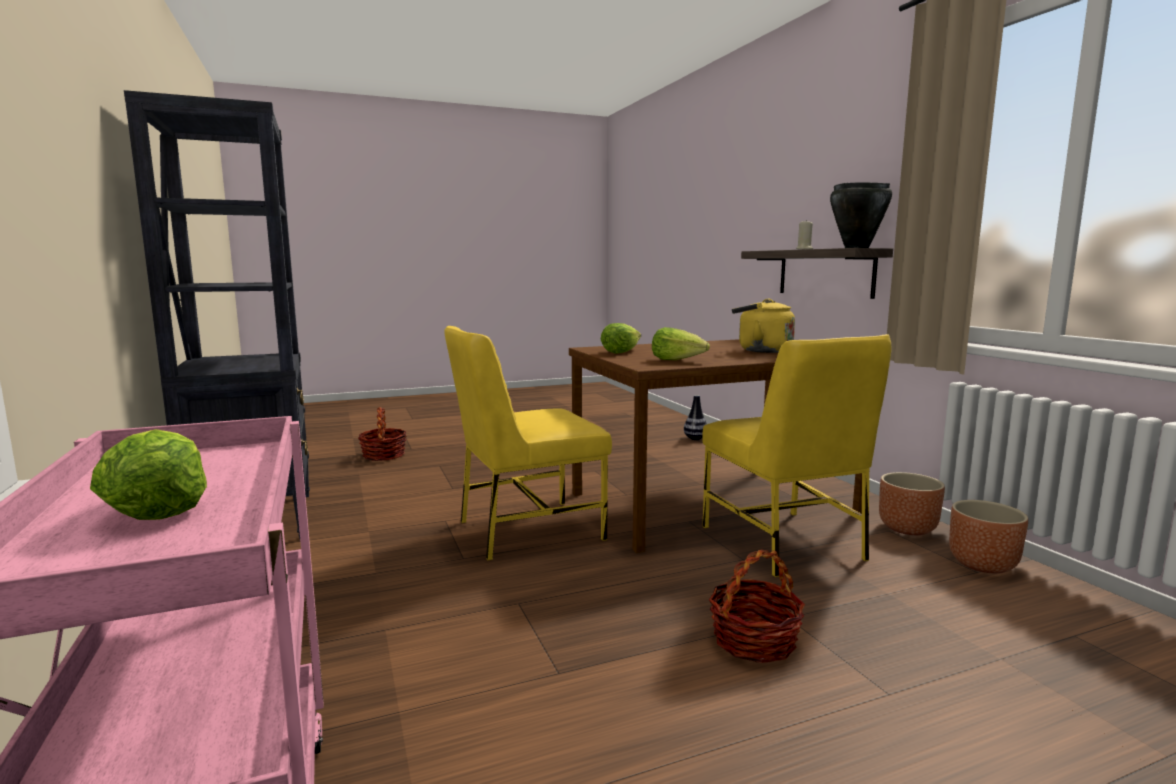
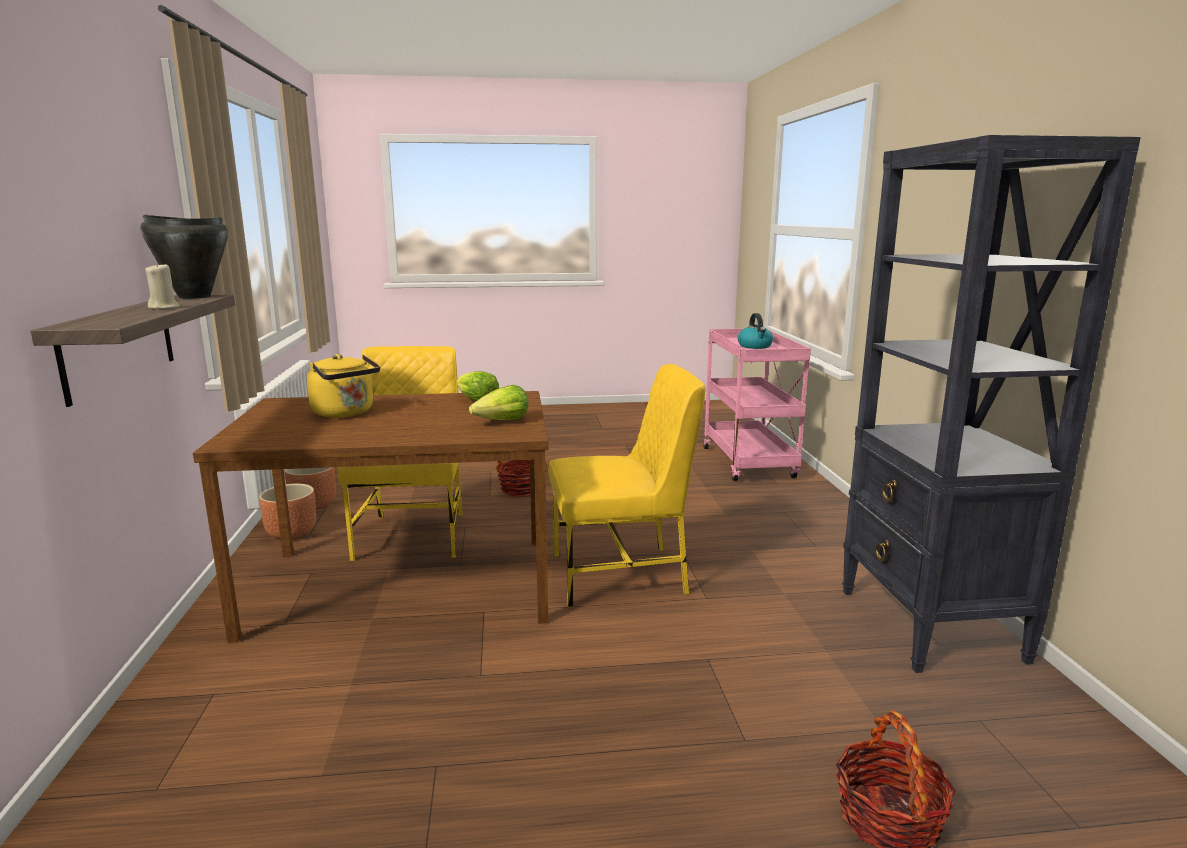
camera: 165 degrees left, 5 degrees up
lettuce [90,429,207,520] -> kettle [738,313,773,349]
vase [684,395,707,440] -> none

